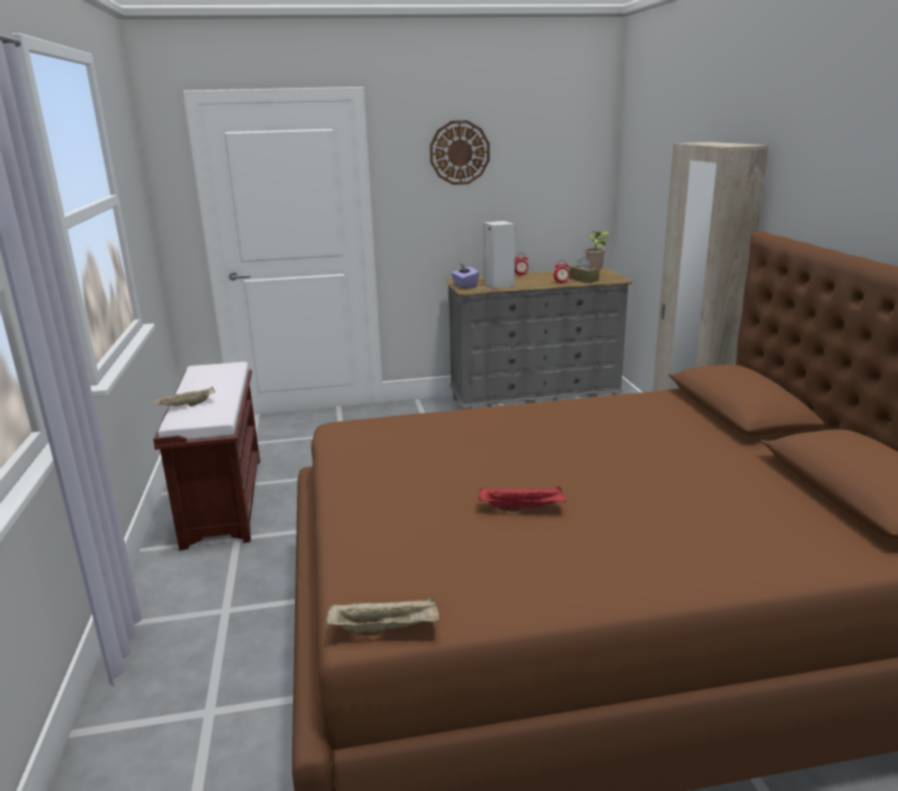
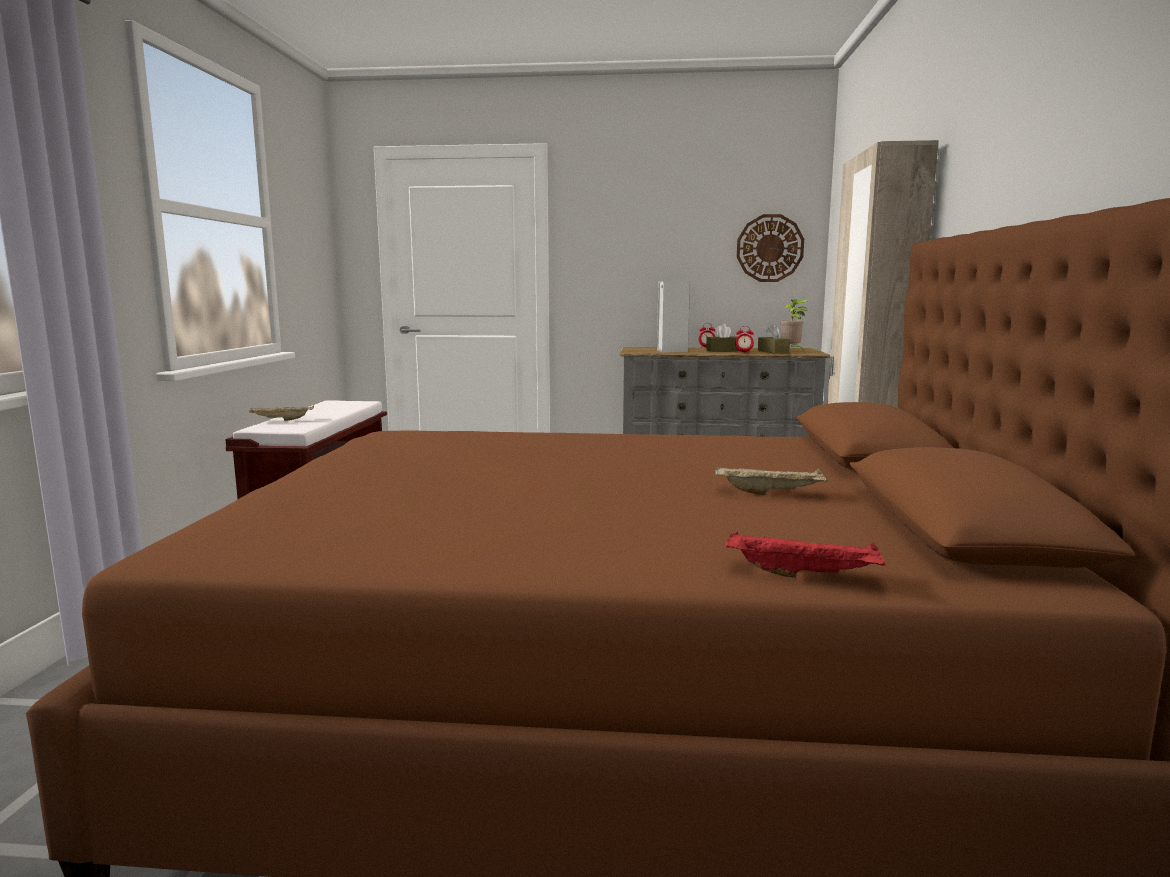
camera: 15 degrees right, 10 degrees down
beige tray [326,596,439,636] -> beige tray moved to [715,466,828,495]
wall clock [430,120,490,185] -> wall clock moved to [737,214,804,282]
purple tissue box [451,263,479,288] -> none
red tray [479,486,566,512] -> red tray moved to [725,532,886,578]
none -> brown tissue box [706,324,741,352]

